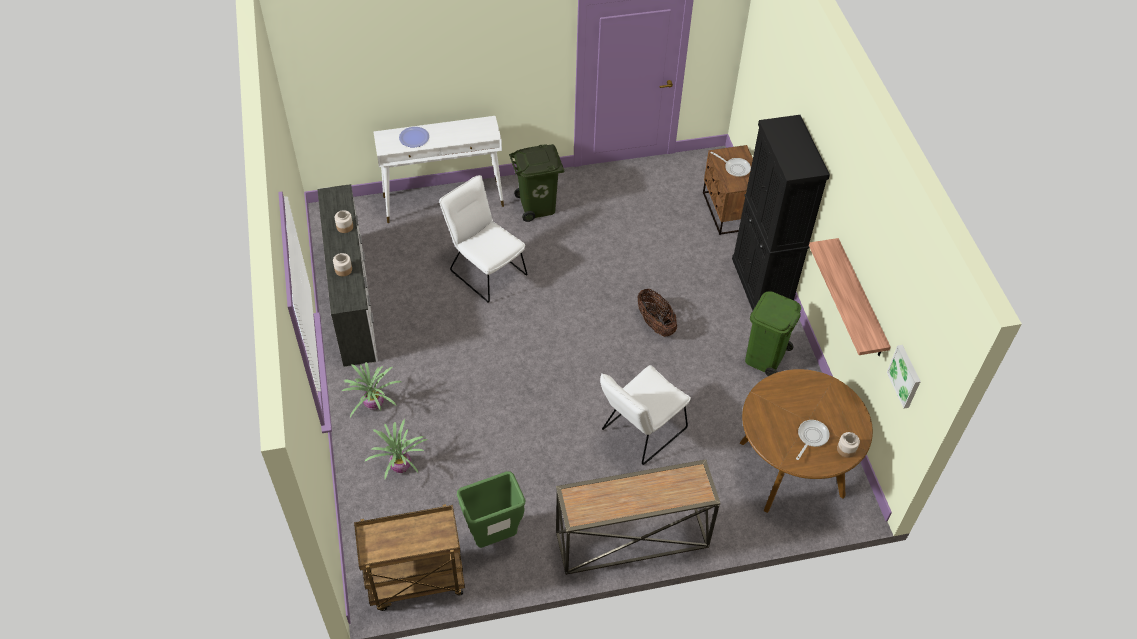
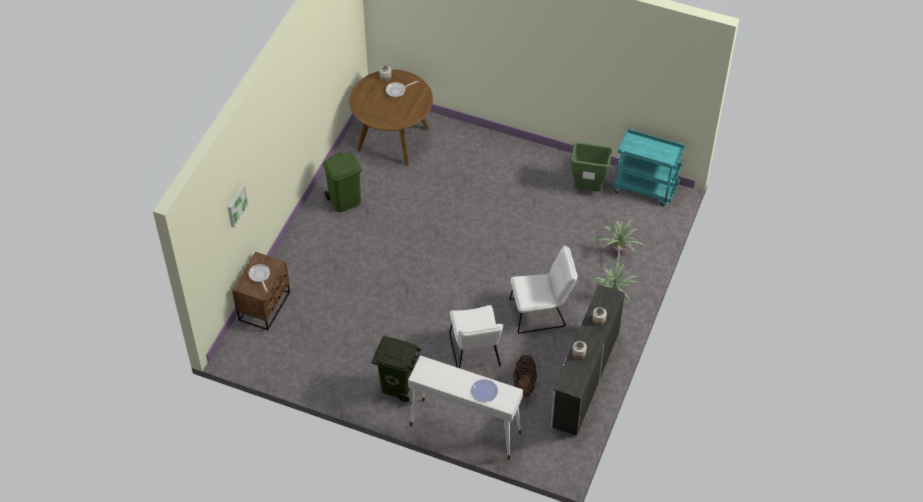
camera: 145 degrees left, 0 degrees up
brown cart [354,504,465,611] -> turquoise cart [614,129,685,206]
console table [556,459,721,575] -> none
white chair [600,365,691,465] -> white chair moved to [509,245,578,334]
basket [637,289,677,337] -> basket moved to [513,355,537,398]
black cabinet [732,115,830,311] -> none
shelf [809,238,891,356] -> none
picture [887,345,921,408] -> picture moved to [228,185,249,228]

